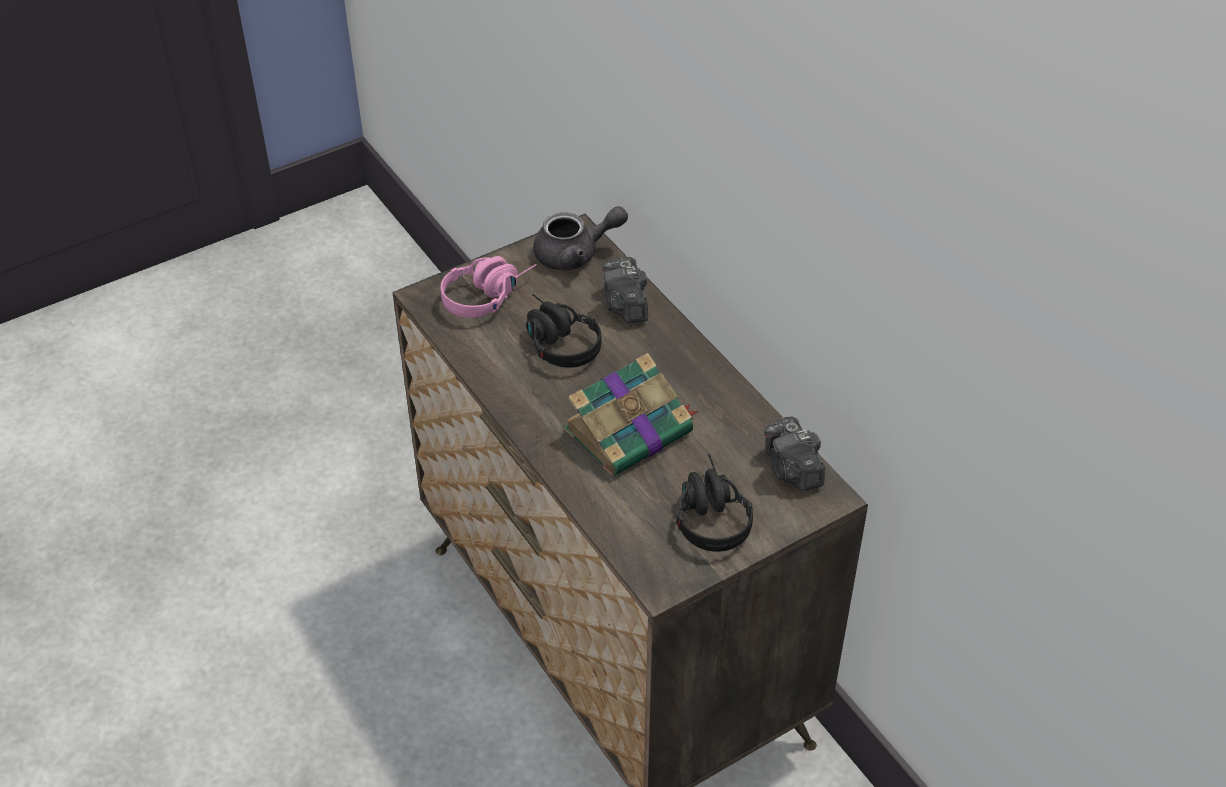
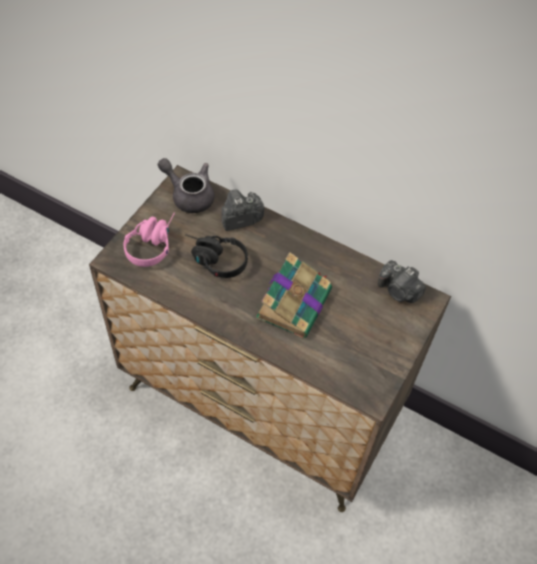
camera: 30 degrees left, 10 degrees up
grey teapot [533,206,628,270] -> grey teapot turned 105 degrees counterclockwise [158,158,214,213]
camera [602,257,648,323] -> camera turned 105 degrees clockwise [222,190,265,231]
black headphones [676,454,753,552] -> none

